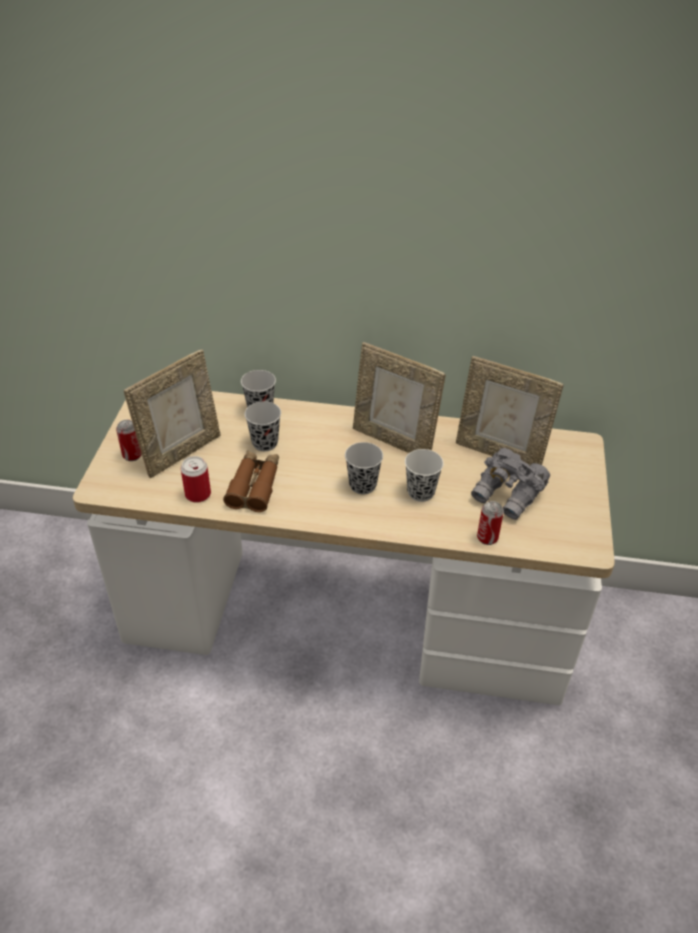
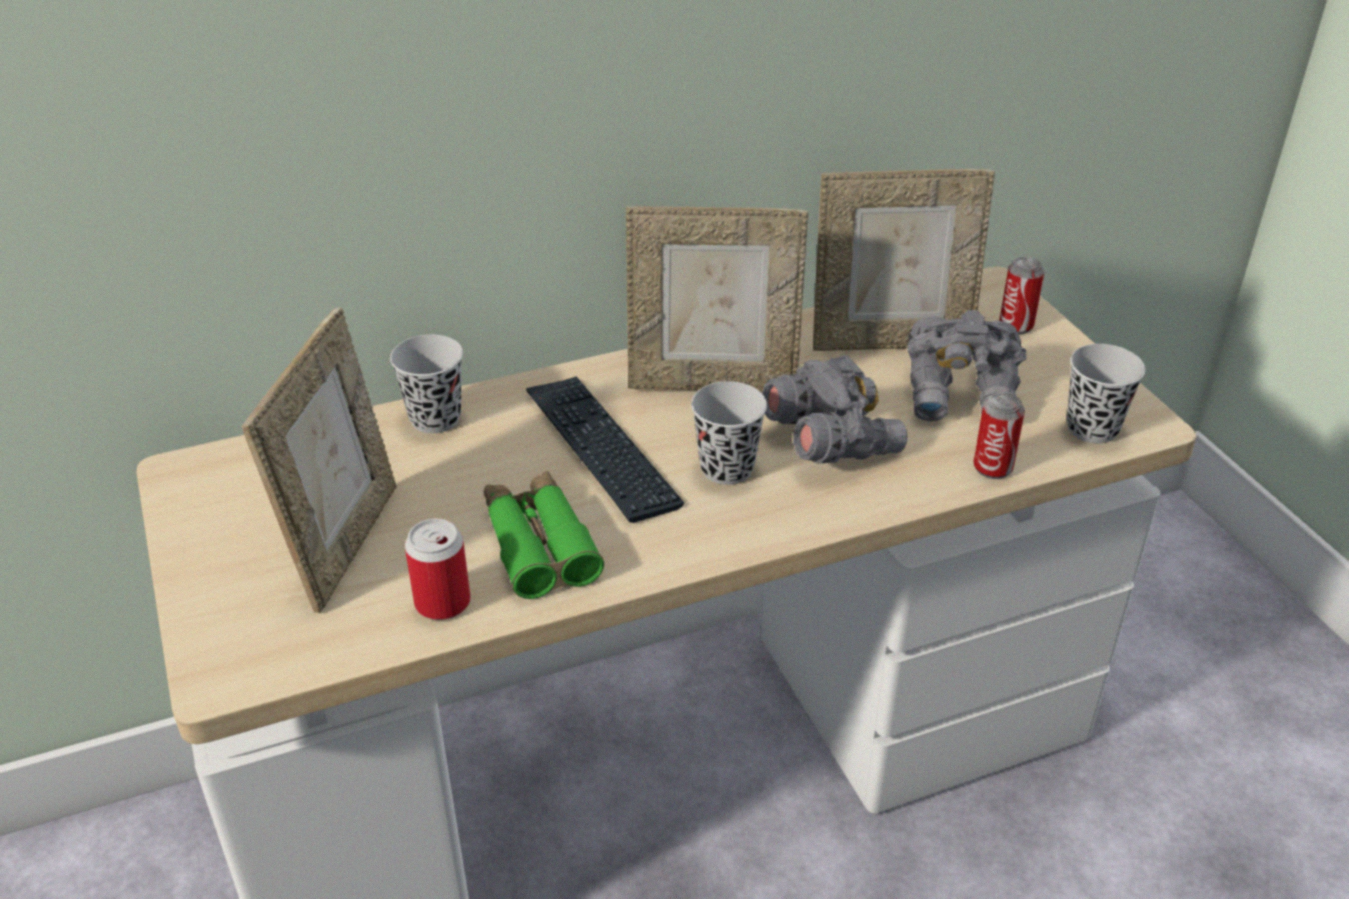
camera: 30 degrees left, 5 degrees down
can [116,420,142,461] -> can moved to [999,257,1045,334]
brown binoculars [223,450,279,512] -> green binoculars [483,471,604,599]
black cup [245,401,281,451] -> black cup moved to [1067,344,1146,443]
white cup [405,449,444,502] -> grey binoculars [762,355,907,464]
none -> keyboard [526,376,684,523]

